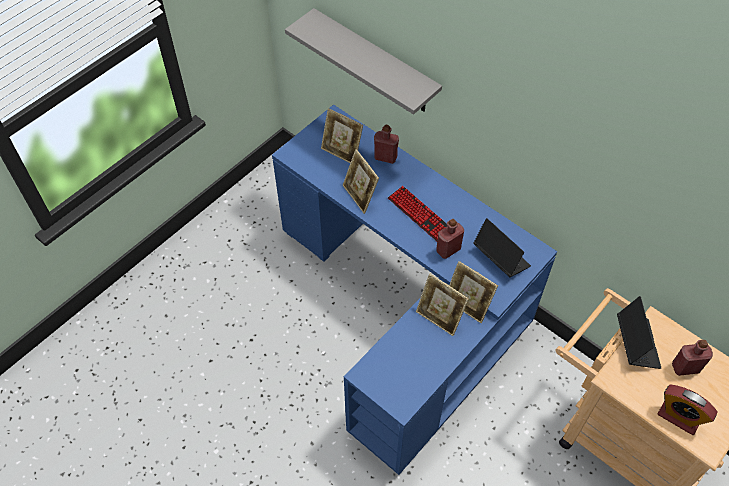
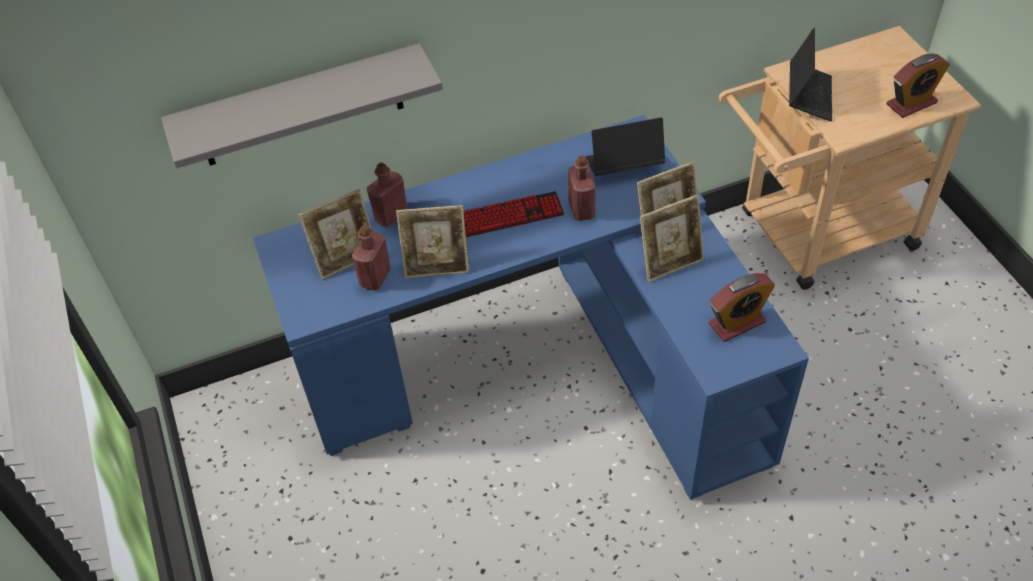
camera: 60 degrees left, 5 degrees down
laptop [617,296,661,369] -> laptop turned 75 degrees clockwise [789,28,832,121]
red bottle [672,340,713,376] -> red bottle moved to [352,225,391,290]
none -> alarm clock [709,273,775,342]

